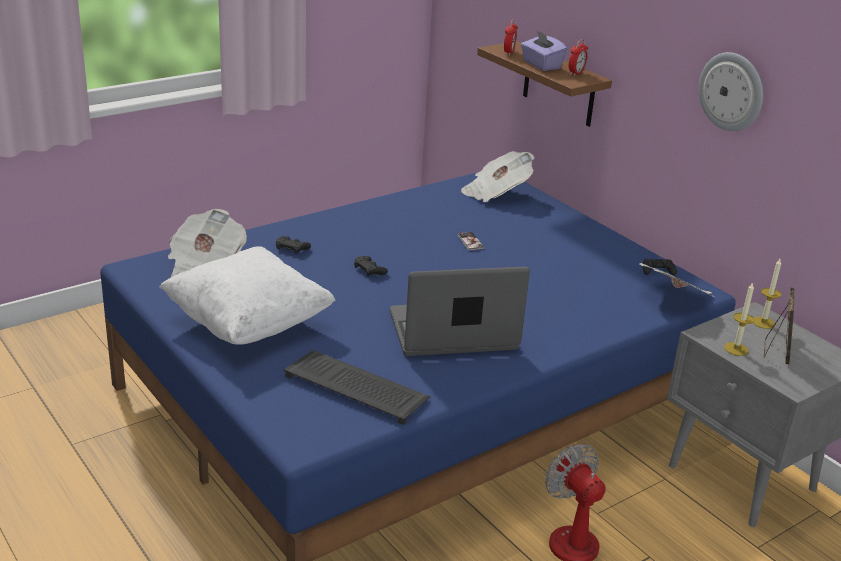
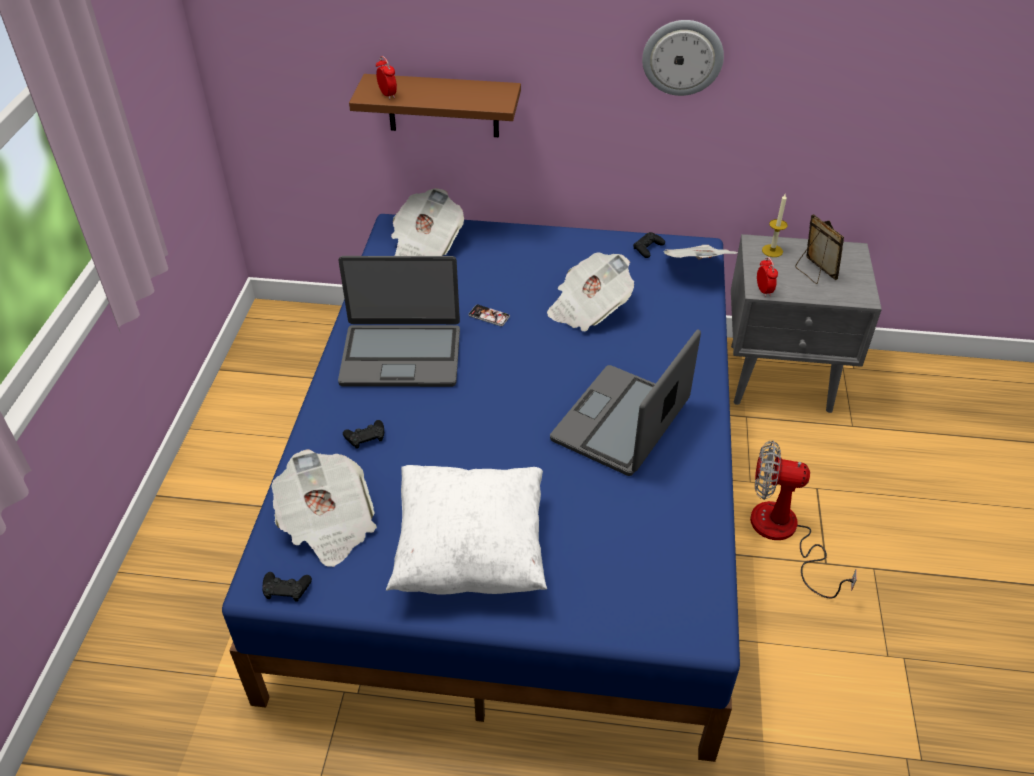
camera: 45 degrees left, 15 degrees up
keyboard [284,350,430,425] -> none
black game controller [354,256,388,277] -> black game controller moved to [262,572,312,602]
purple tissue box [521,30,567,71] -> none
alarm clock [569,39,588,76] -> alarm clock moved to [757,257,778,297]
candle [724,282,754,356] -> none
none -> laptop [338,256,460,387]
none -> newspaper [547,252,634,332]

